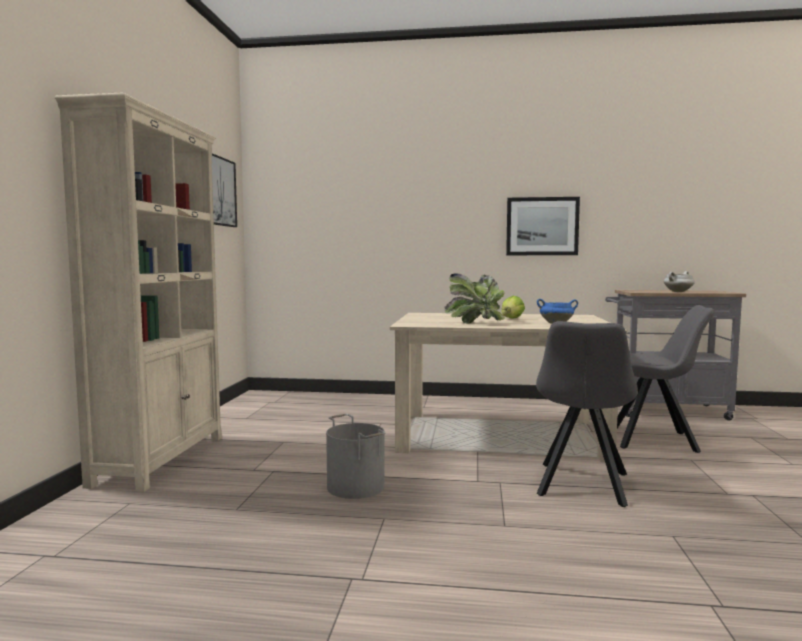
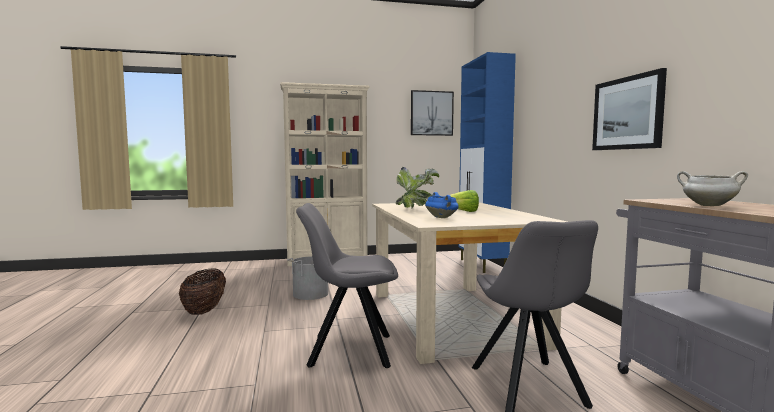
camera: 70 degrees right, 0 degrees up
none -> basket [179,269,226,315]
none -> blue cabinet [458,52,516,273]

